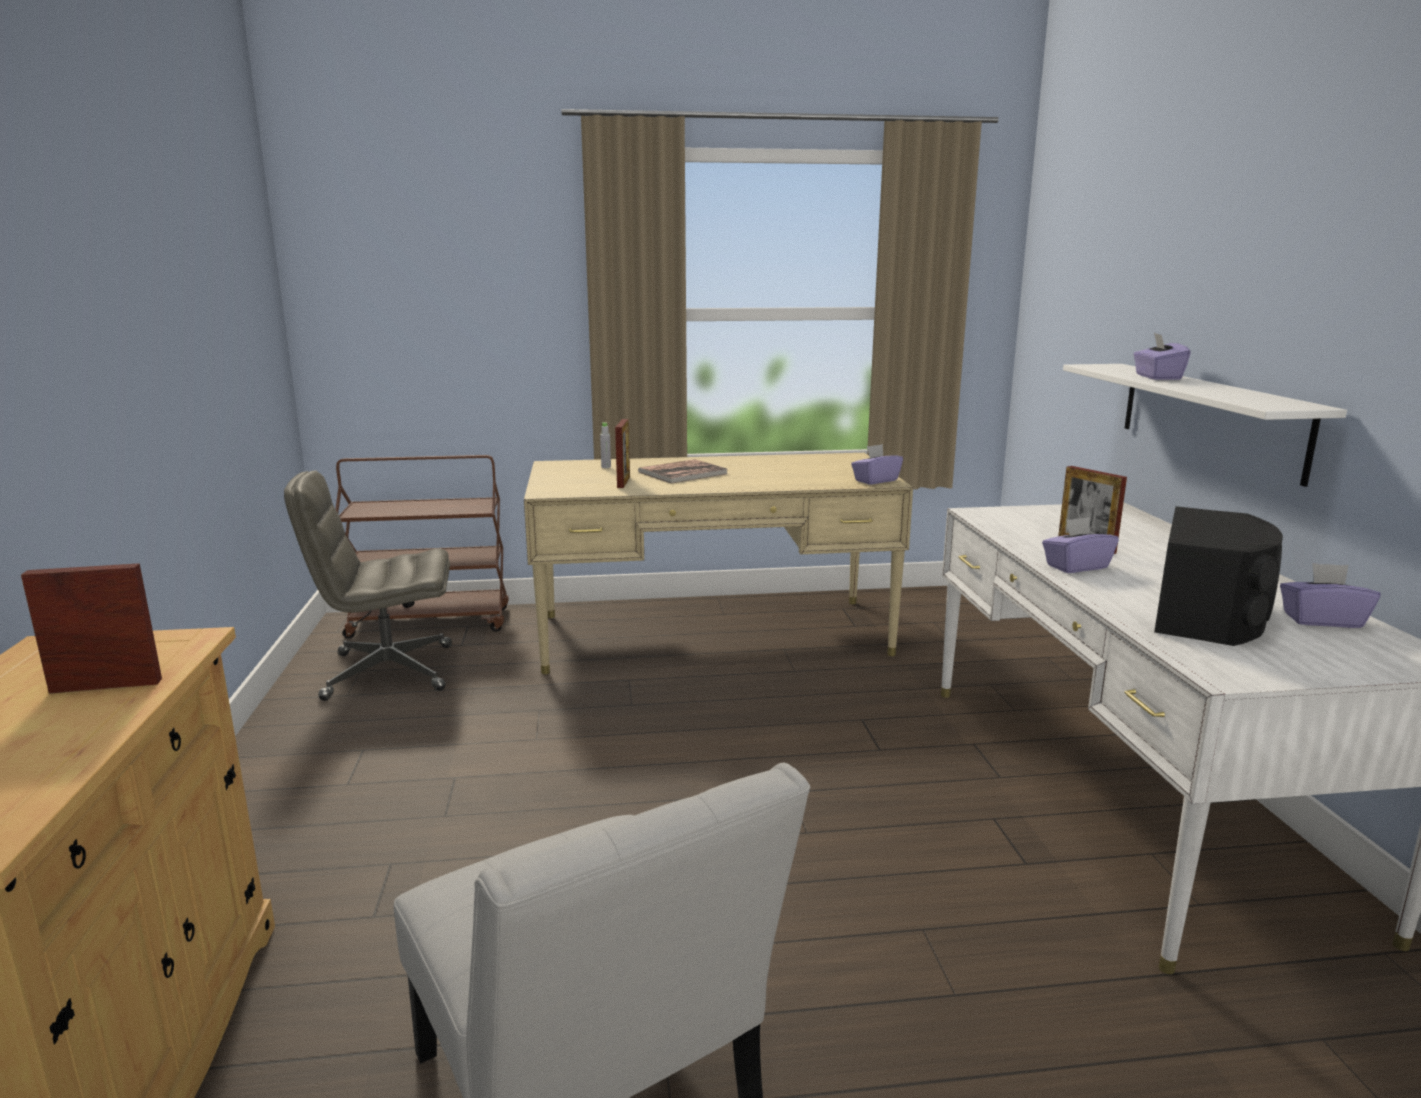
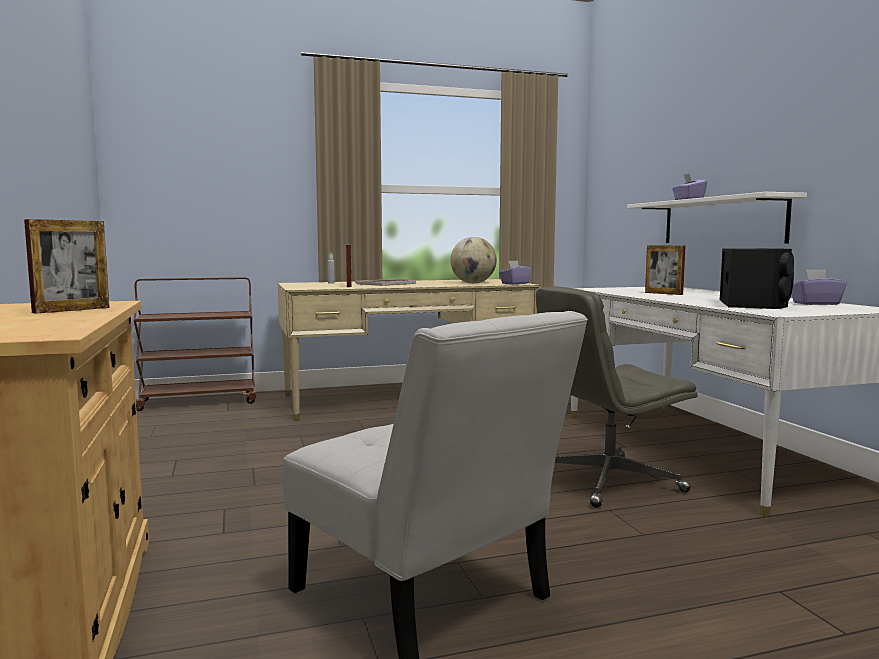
camera: 10 degrees left, 10 degrees down
picture frame [21,563,162,694] -> picture frame turned 150 degrees clockwise [24,219,109,314]
grey office chair [284,470,452,701] -> grey office chair moved to [536,286,698,508]
purple tissue box [1042,517,1119,573] -> none
none -> globe [450,237,497,283]

